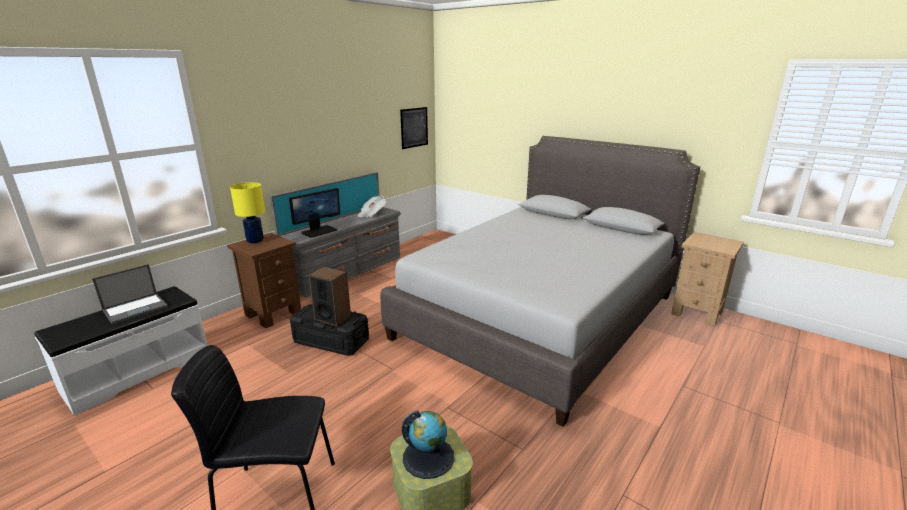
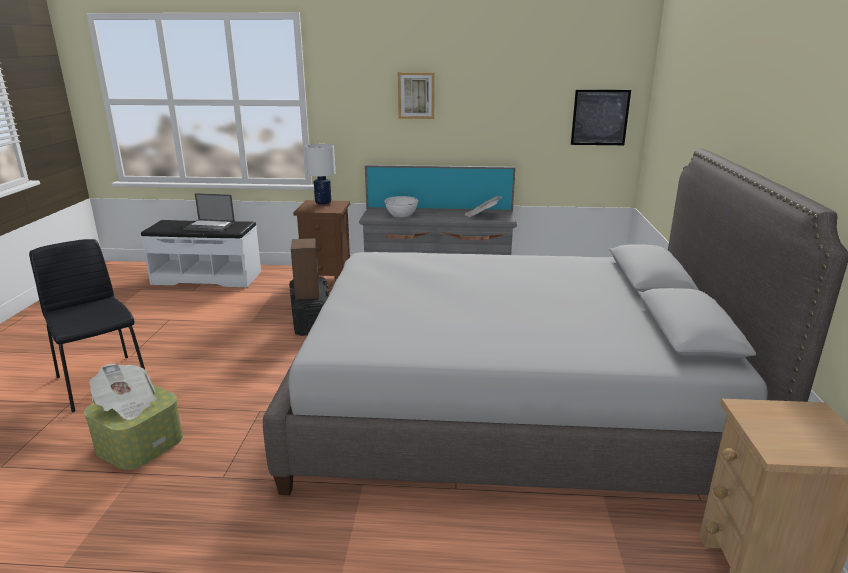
camera: 55 degrees right, 0 degrees up
yellow table lamp [230,182,265,243] -> white table lamp [305,144,335,205]
monitor [289,188,340,238] -> white bowl [384,196,419,218]
globe [402,410,454,479] -> newspaper [89,363,157,420]
none -> picture [398,72,435,119]

